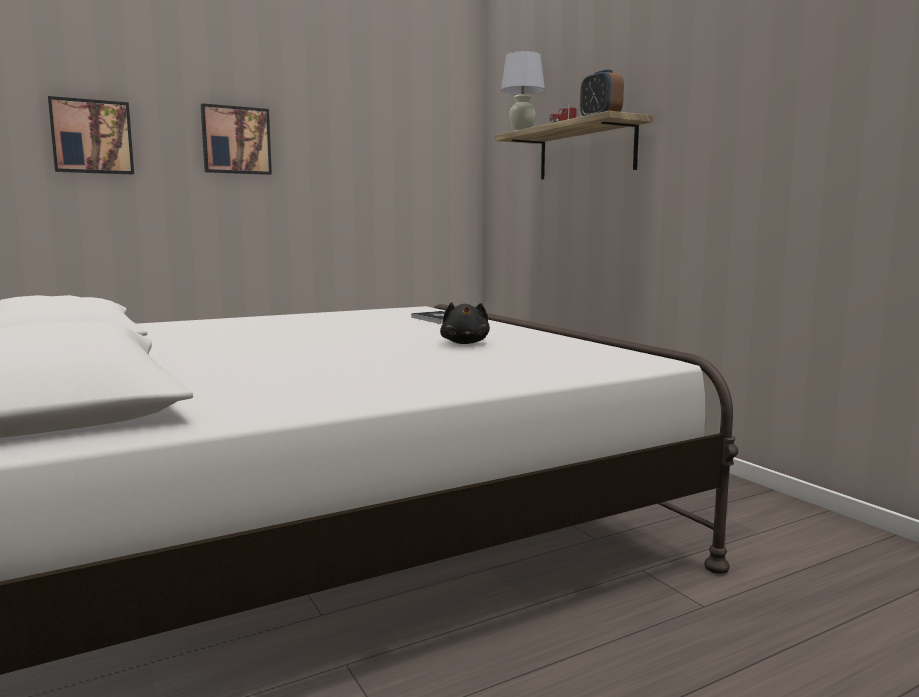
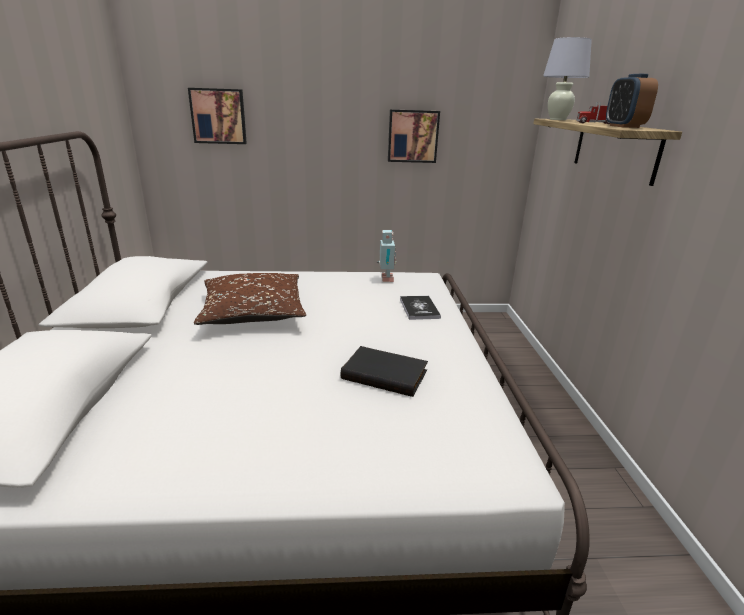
camera: 25 degrees right, 15 degrees up
picture [201,103,272,175] -> picture moved to [388,109,440,163]
black plush toy [440,302,490,344] -> black book [341,346,428,397]
none -> brown pillow [194,273,306,325]
none -> toy robot [377,230,396,282]

